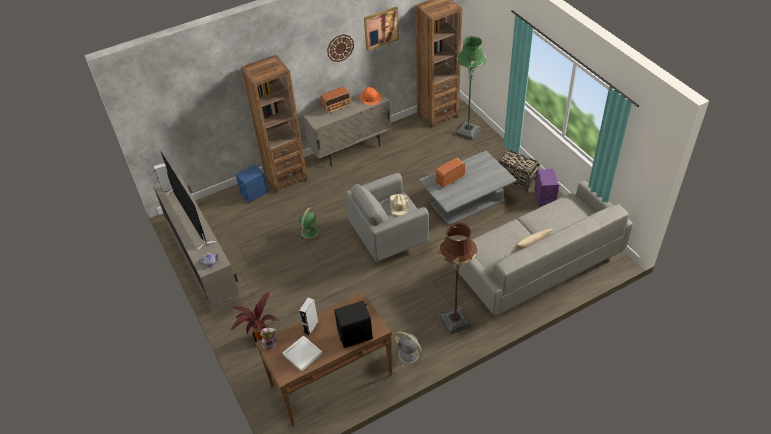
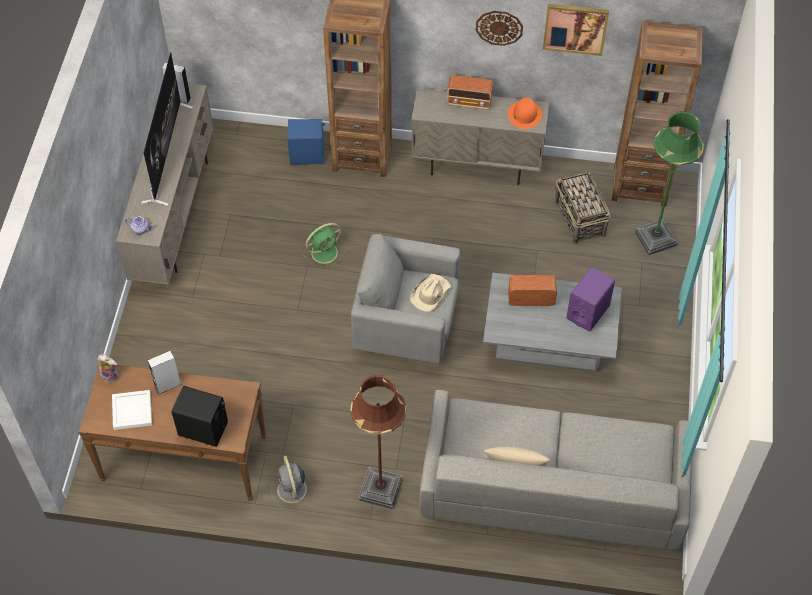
camera: 35 degrees right, 10 degrees up
potted plant [231,293,279,342] -> none
basket [497,149,540,192] -> basket moved to [555,172,610,244]
purple speaker [534,169,559,207] -> purple speaker moved to [566,267,615,332]

